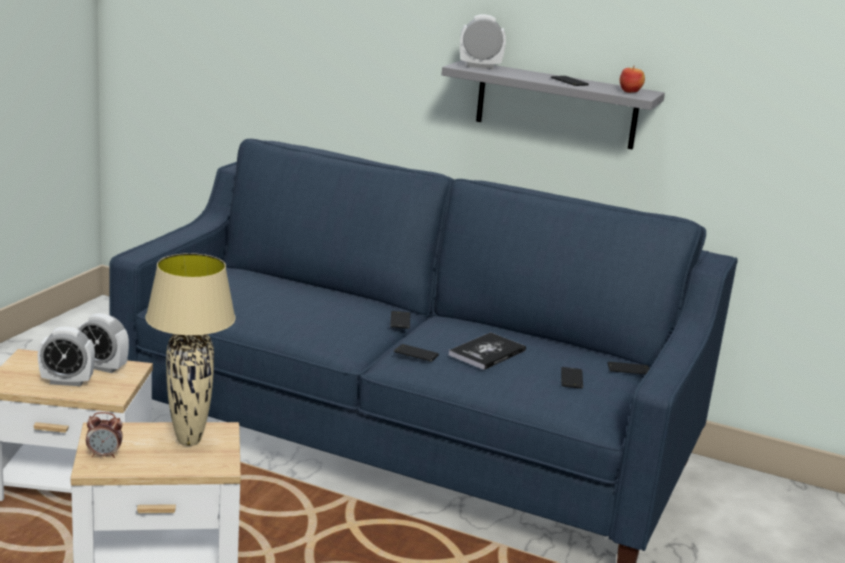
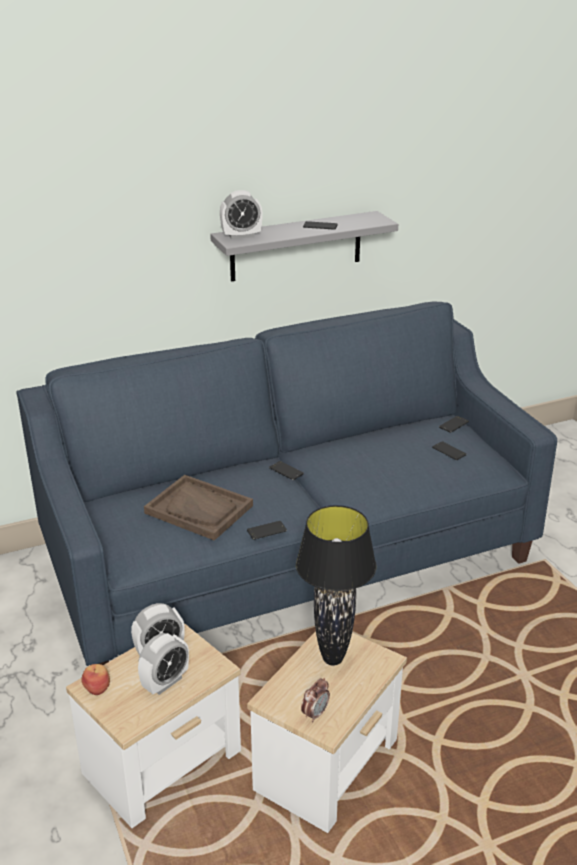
camera: 45 degrees left, 10 degrees up
beige table lamp [145,253,236,446] -> black table lamp [296,505,376,666]
phone [394,344,439,362] -> phone moved to [247,521,287,540]
book [449,332,526,370] -> none
alarm clock [460,14,506,69] -> alarm clock turned 150 degrees counterclockwise [220,190,263,239]
apple [620,66,645,93] -> apple moved to [81,664,110,695]
none -> brown tray [144,475,253,541]

